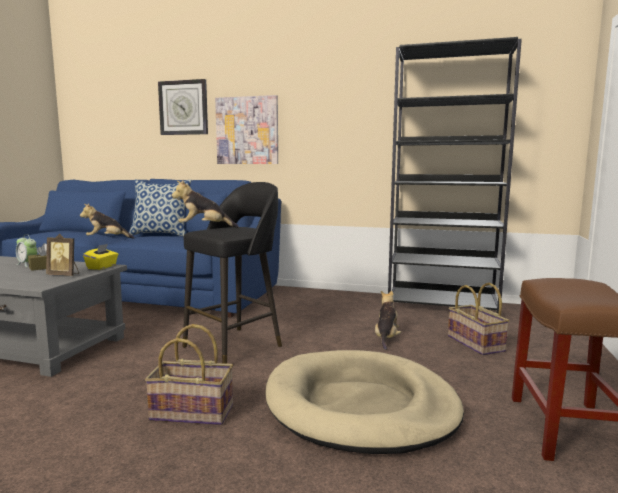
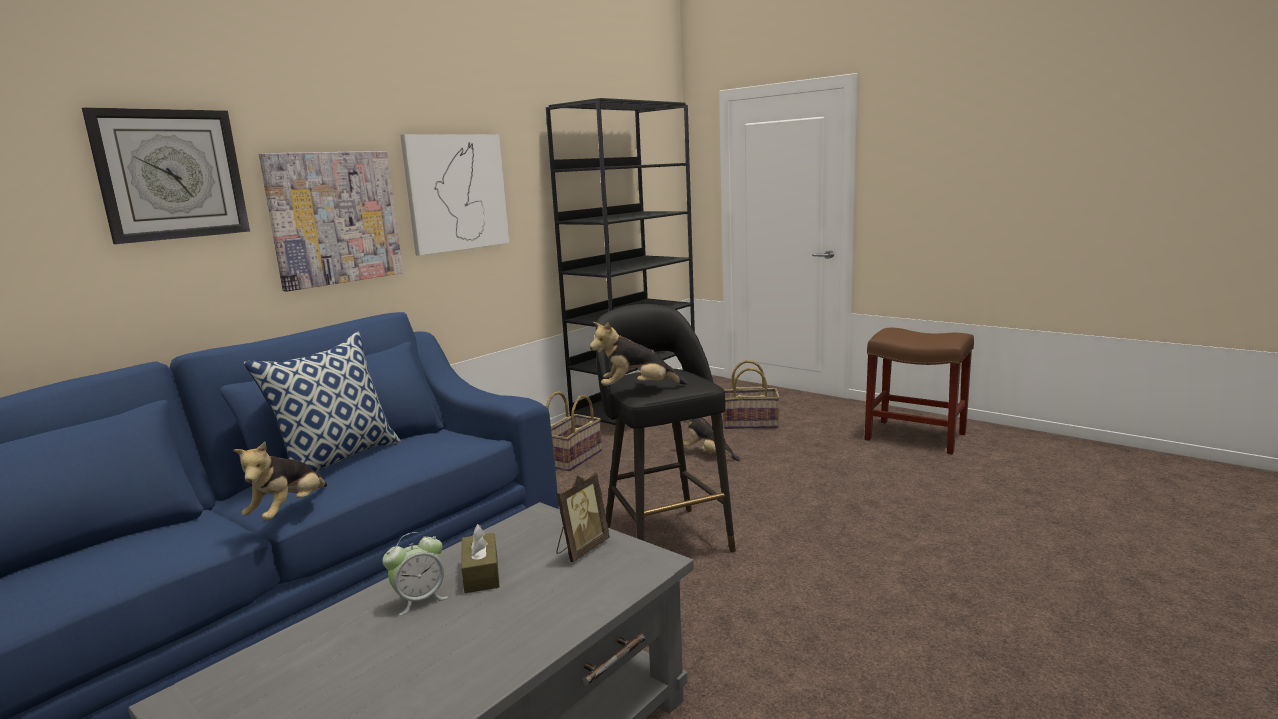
camera: 65 degrees left, 5 degrees up
yellow tissue box [83,244,118,270] -> none
basket [145,324,233,425] -> basket moved to [546,391,602,471]
plush toy [171,180,239,228] -> plush toy turned 60 degrees clockwise [590,322,687,386]
beige dog bed [265,350,464,454] -> none
none -> picture [400,134,510,256]

